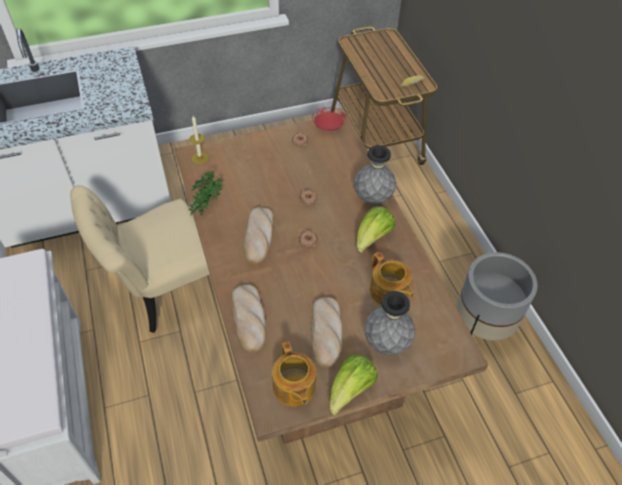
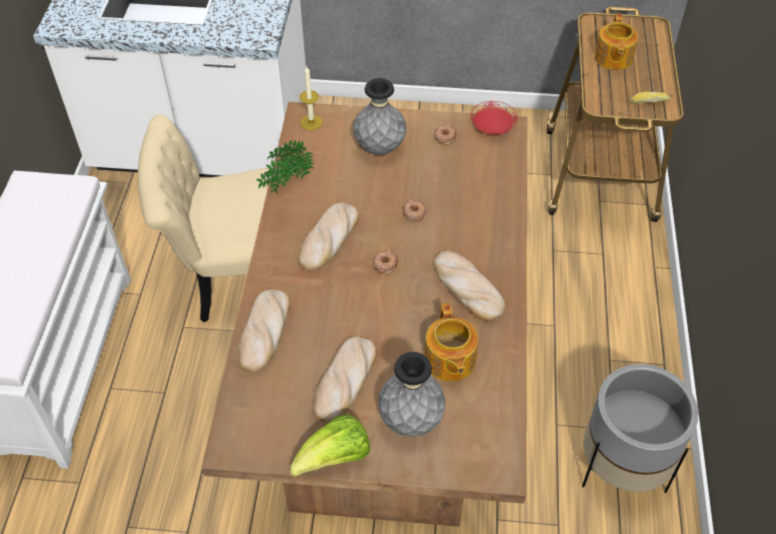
camera: 25 degrees right, 0 degrees up
teapot [272,341,316,406] -> teapot moved to [594,13,638,70]
grey vase [354,145,396,205] -> grey vase moved to [353,78,406,155]
lettuce [356,207,395,253] -> bread [434,251,505,321]

